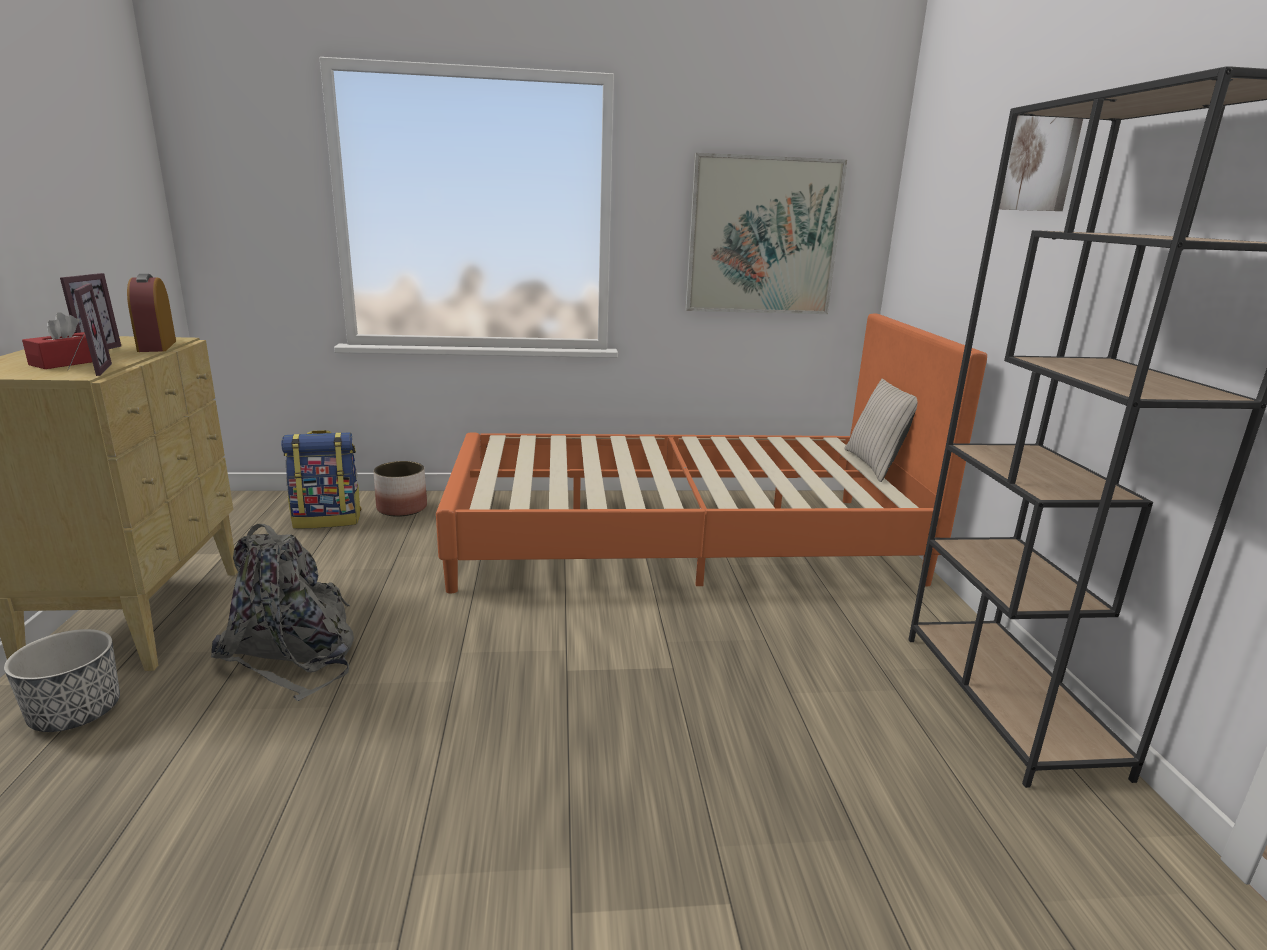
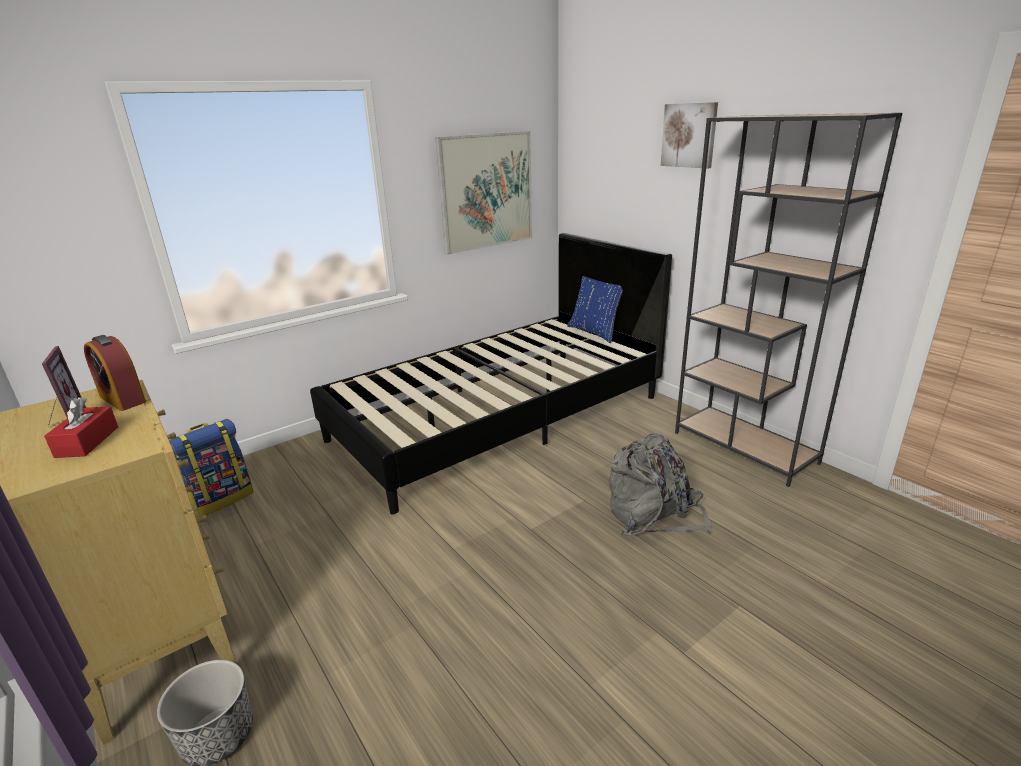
camera: 30 degrees left, 5 degrees up
picture frame [67,284,112,376] -> none
grey backpack [211,524,354,701] -> grey backpack moved to [608,433,713,536]
planter [373,461,427,517] -> none
orange bed [436,314,987,593] -> black bed [310,233,672,514]
beige pillow [844,379,917,482] -> blue pillow [567,276,622,343]

